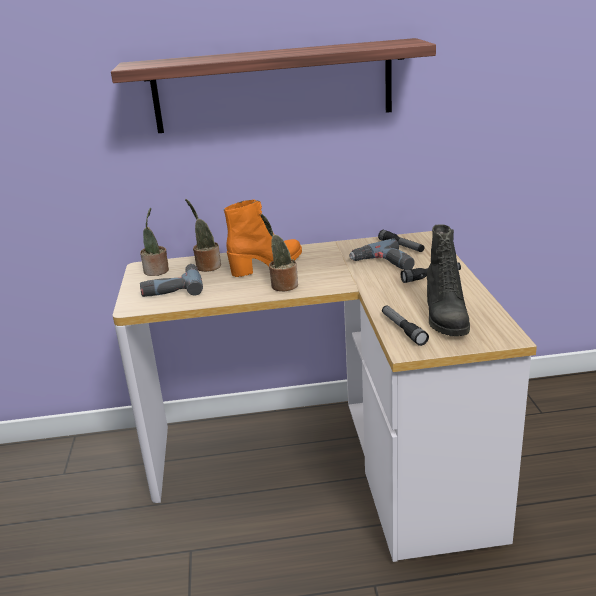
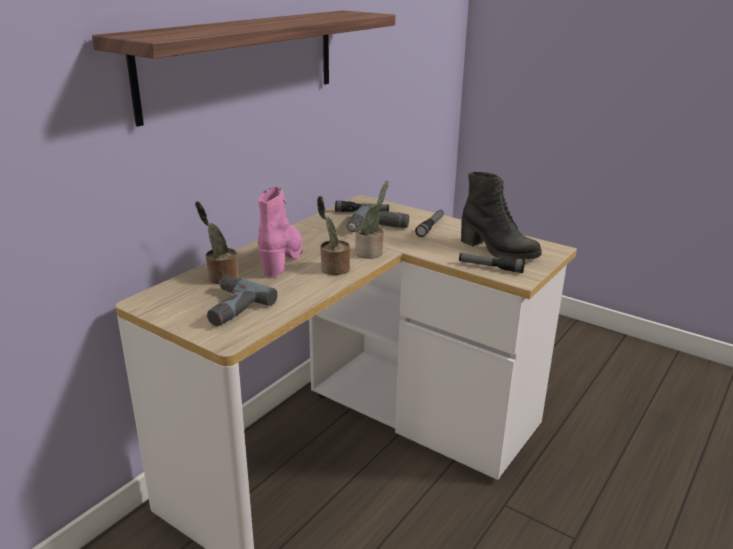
camera: 50 degrees left, 0 degrees up
potted plant [140,208,169,276] -> potted plant moved to [355,181,389,259]
orange boot [224,200,302,277] -> pink boot [258,186,302,277]

